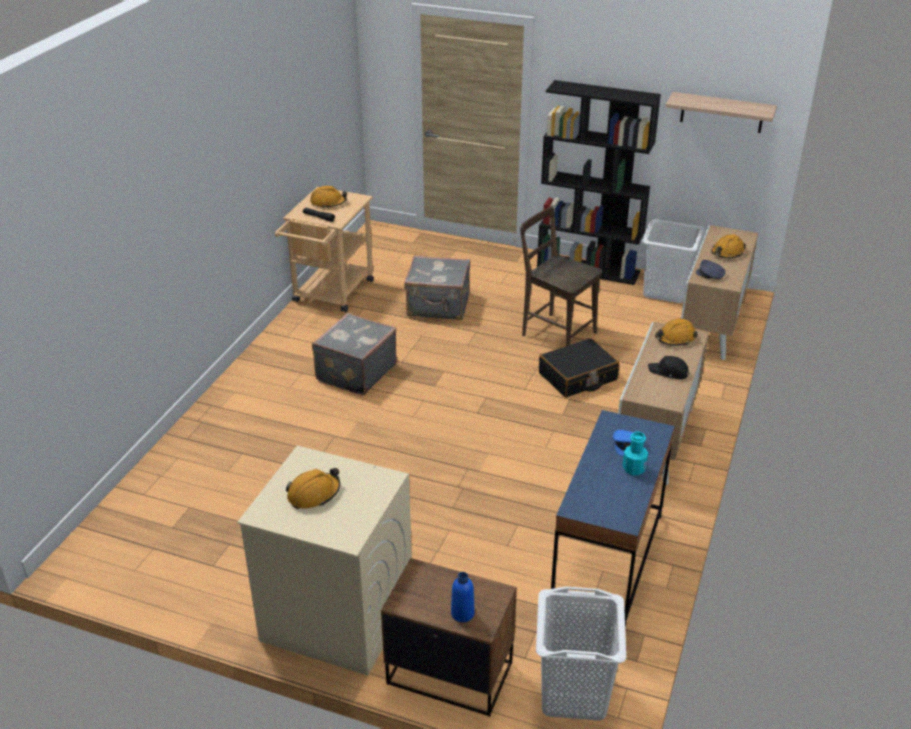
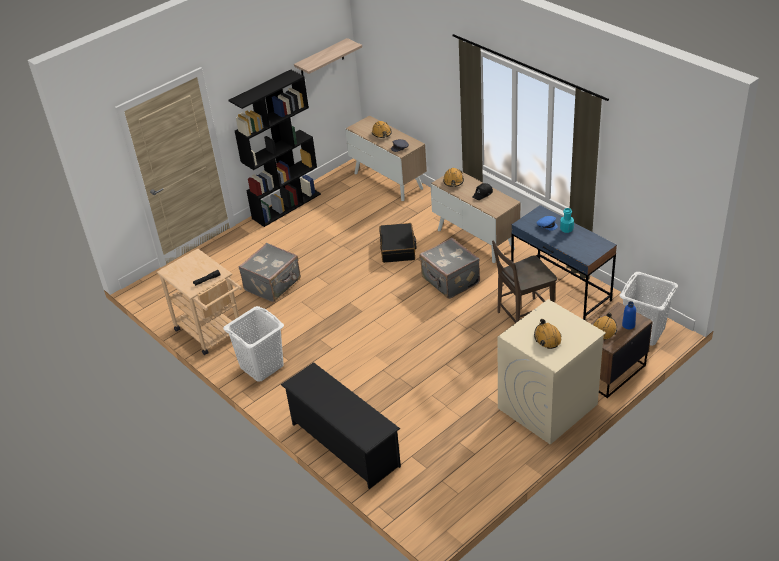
camera: 60 degrees left, 5 degrees up
orange hard hat [310,186,347,208] -> orange hard hat moved to [592,312,617,340]
grey suitcase [312,313,397,395] -> grey suitcase moved to [420,238,480,299]
brown chair [520,207,602,346] -> brown chair moved to [492,240,557,323]
white laundry basket [642,219,704,303] -> white laundry basket moved to [223,306,284,382]
none -> black shoe rack [281,362,401,489]

